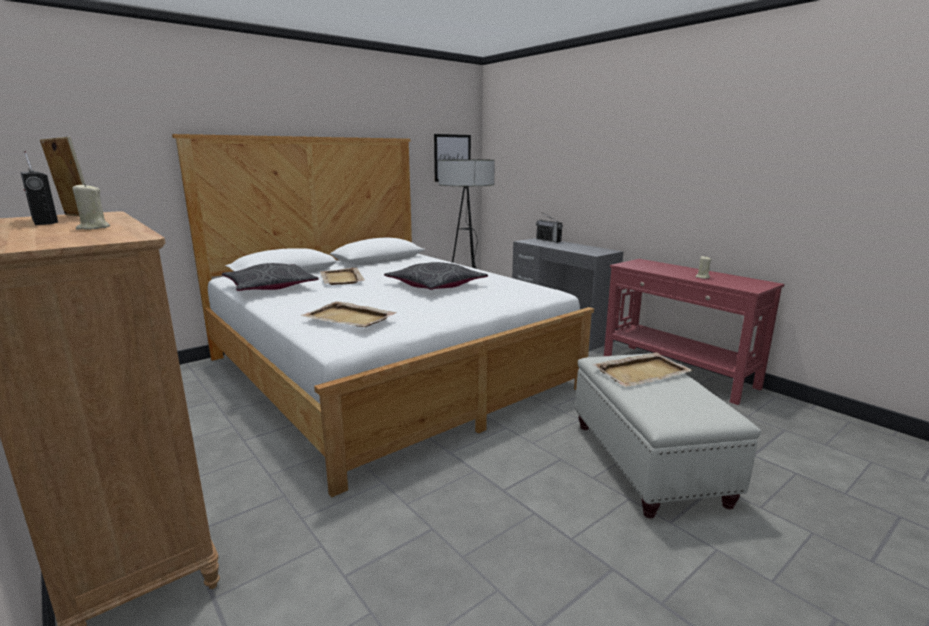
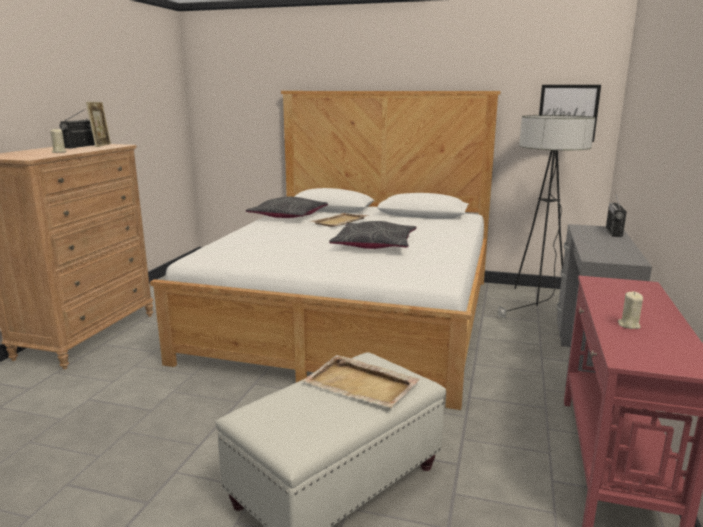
camera: 55 degrees right, 0 degrees up
beige tray [301,301,397,327] -> none

